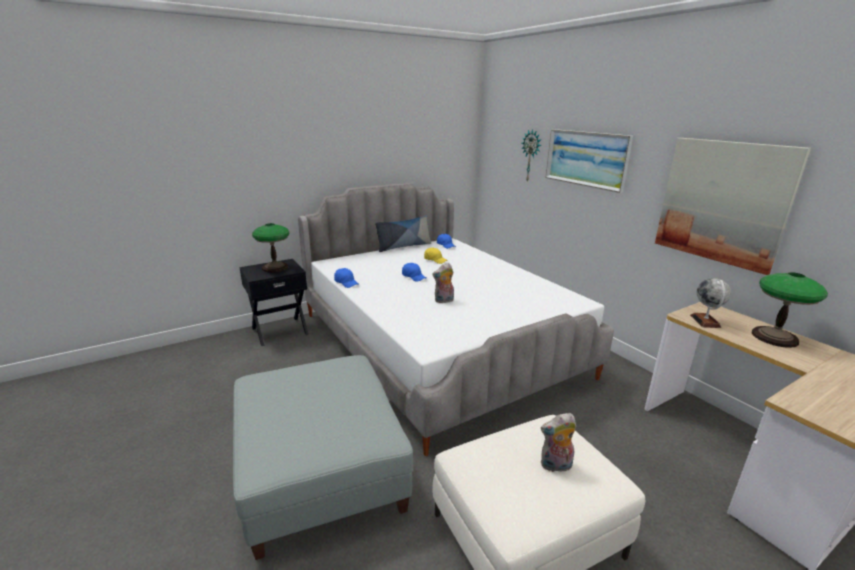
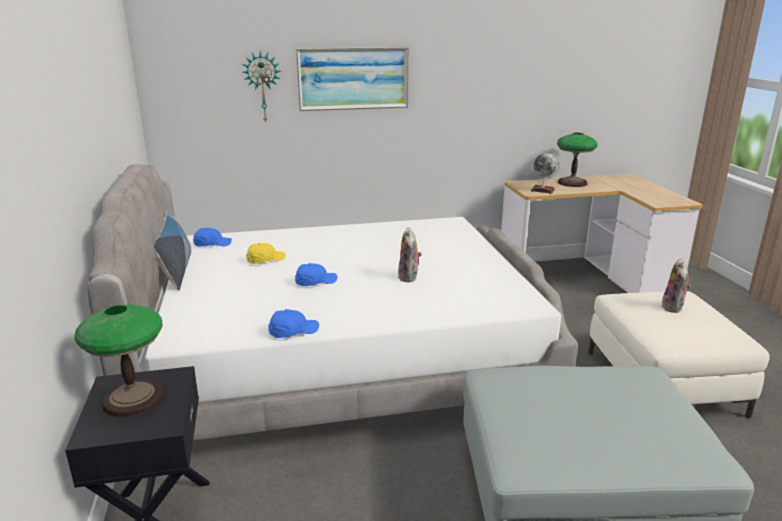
camera: 70 degrees left, 0 degrees up
picture [655,138,811,275] -> none

